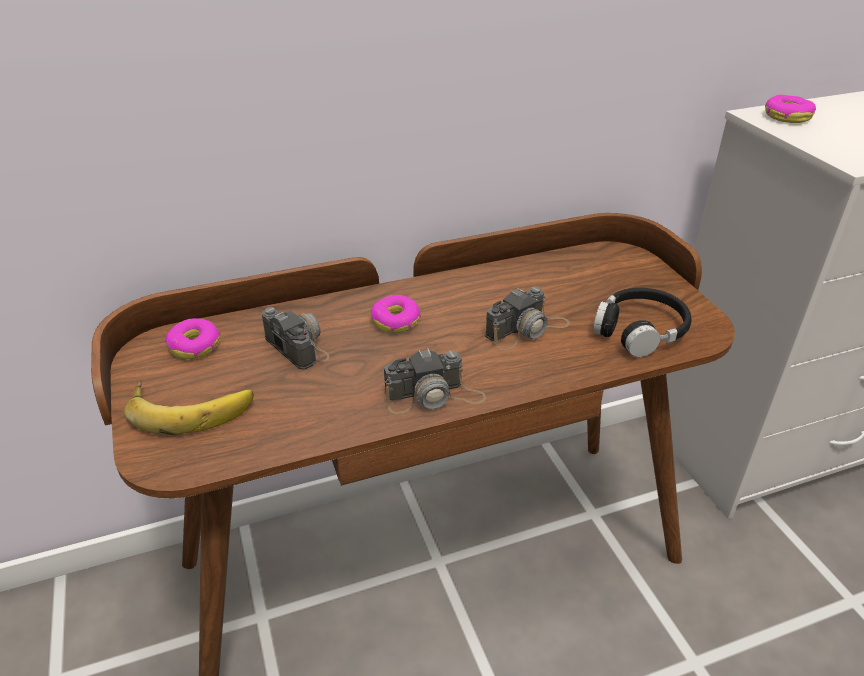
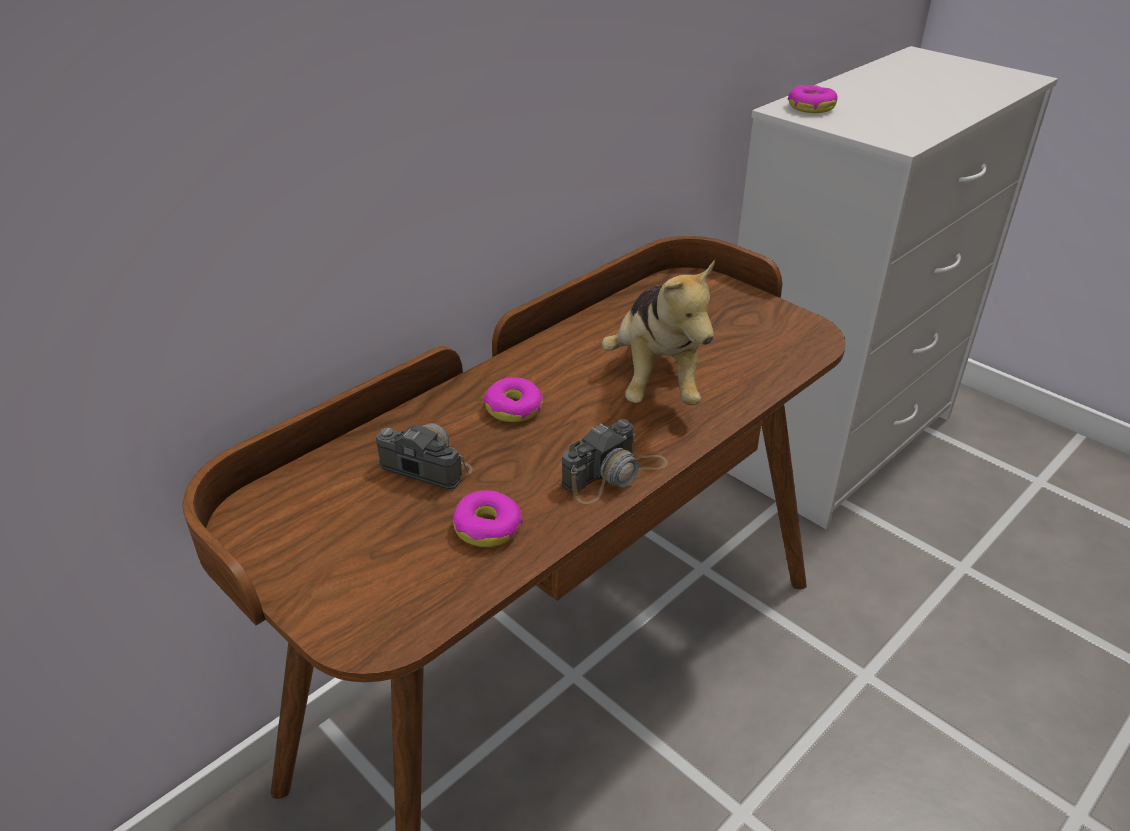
camera: 25 degrees left, 0 degrees up
banana [124,381,253,435] -> none
donut [165,318,220,359] -> donut moved to [453,490,523,547]
camera [485,287,570,350] -> plush toy [602,260,715,405]
black headphones [593,288,692,357] -> none

